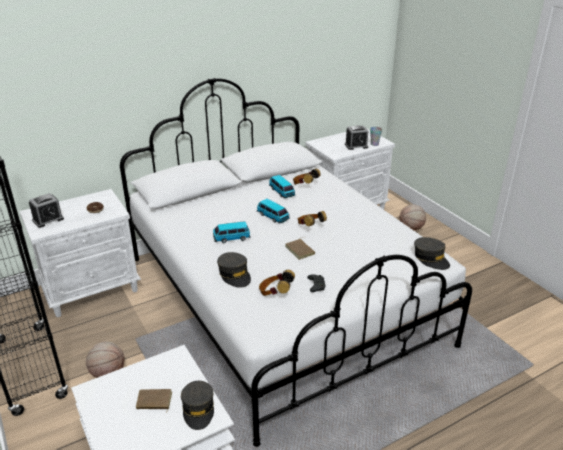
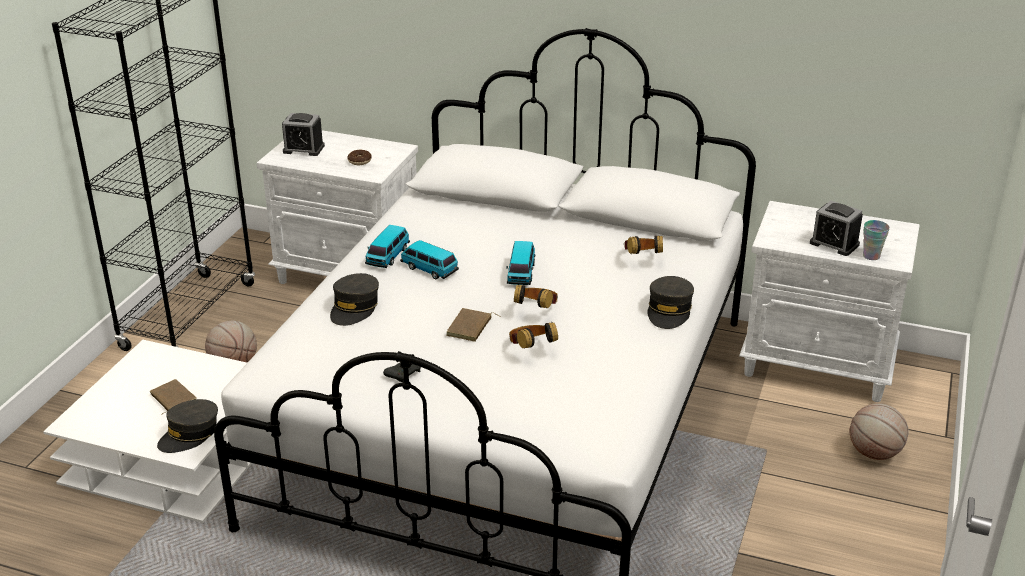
camera: 50 degrees right, 0 degrees up
headphones [259,270,295,296] -> headphones moved to [509,322,558,349]
toy car [269,175,295,198] -> toy car moved to [365,225,410,268]
grey cap [414,237,450,270] -> grey cap moved to [647,276,694,329]

